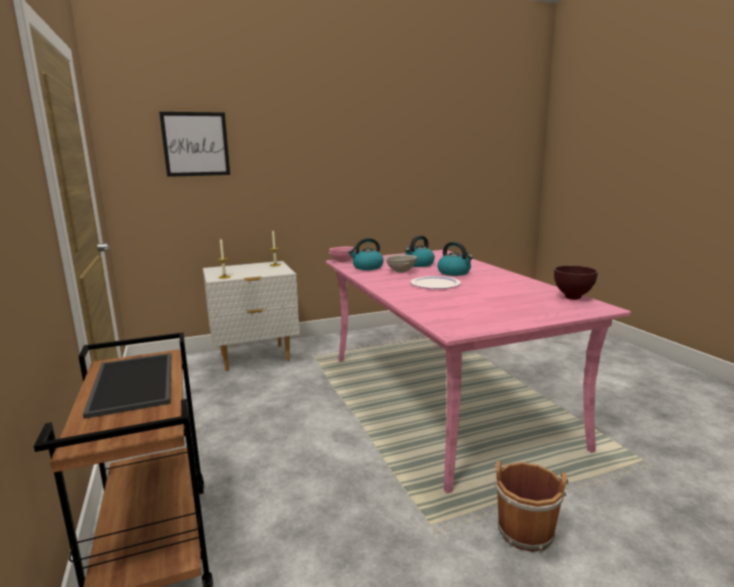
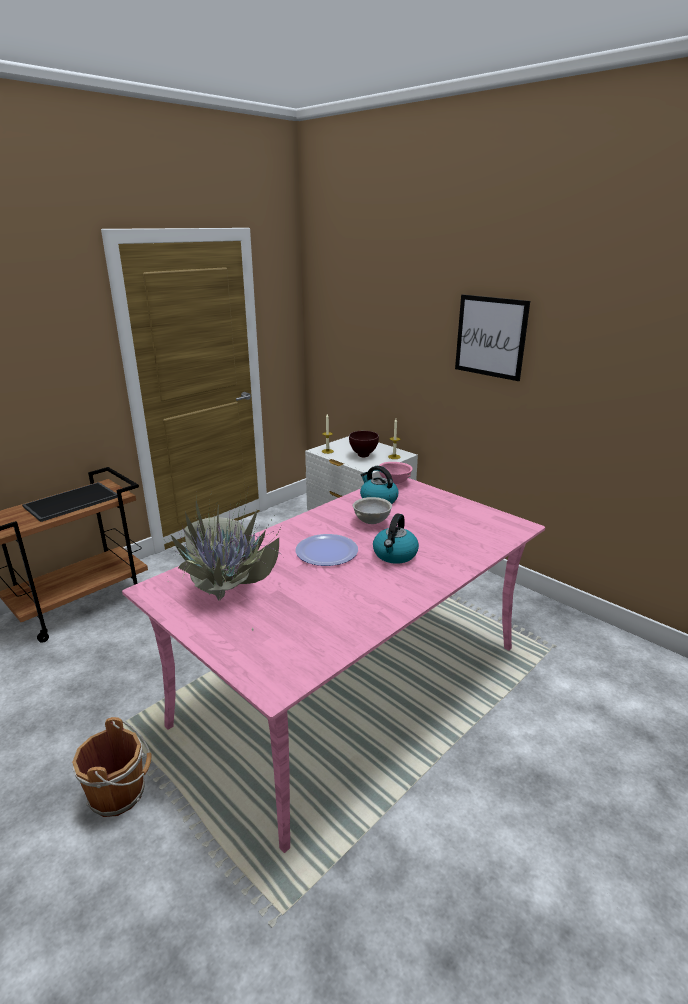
camera: 65 degrees right, 10 degrees up
picture [159,112,230,177] -> picture moved to [455,294,530,381]
kettle [405,235,435,267] -> none
brown bowl [554,266,598,300] -> brown bowl moved to [349,431,379,457]
none -> potted plant [165,491,281,631]

